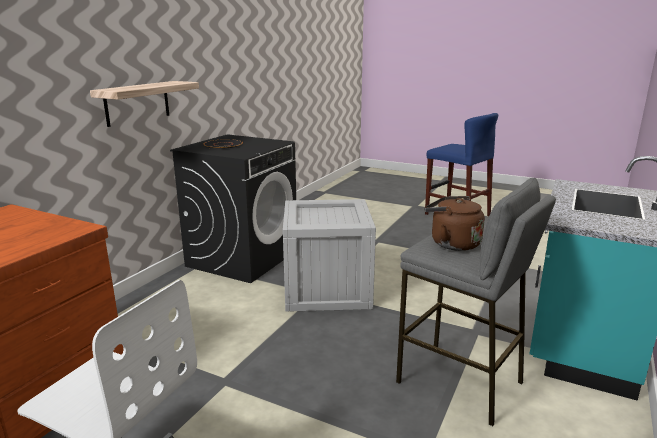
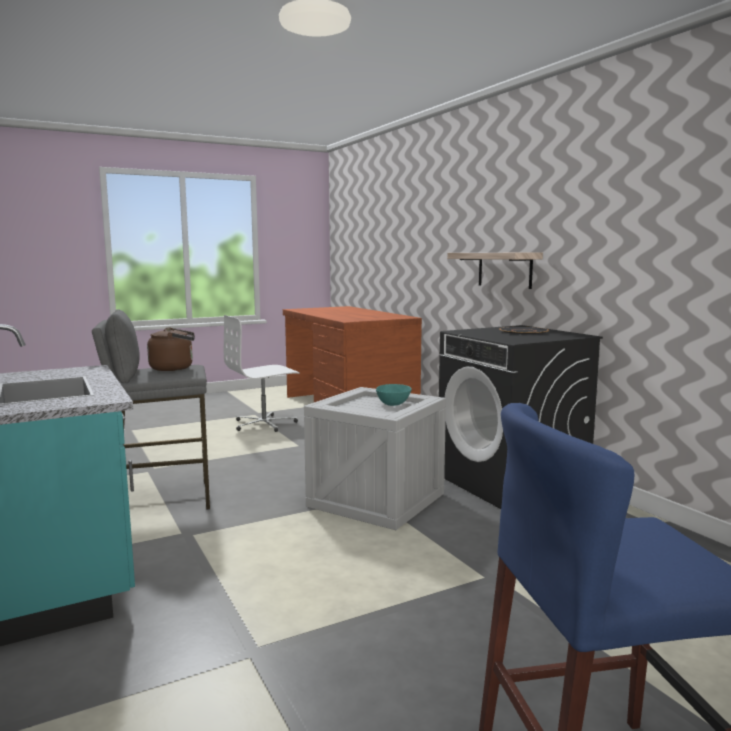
camera: 125 degrees right, 10 degrees down
none -> turquoise bowl [376,384,412,406]

